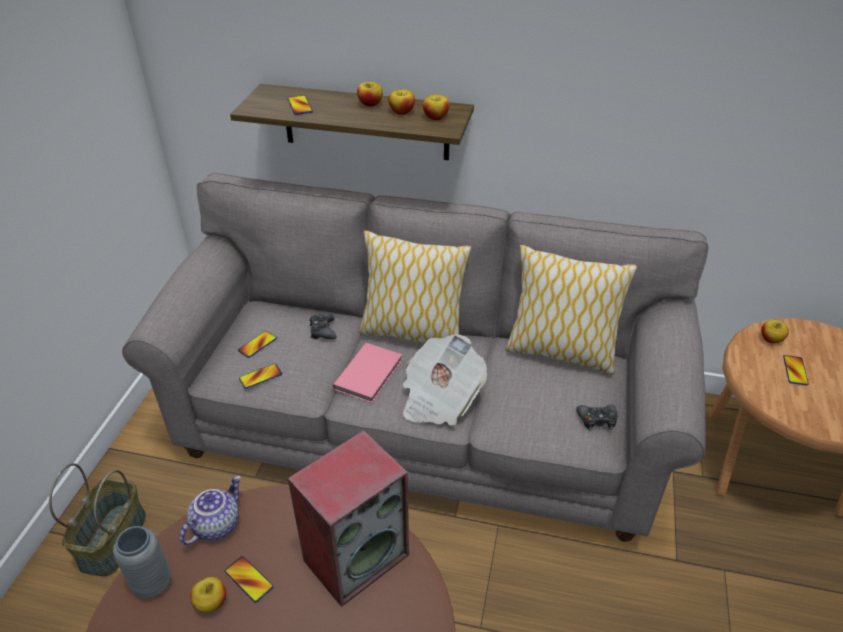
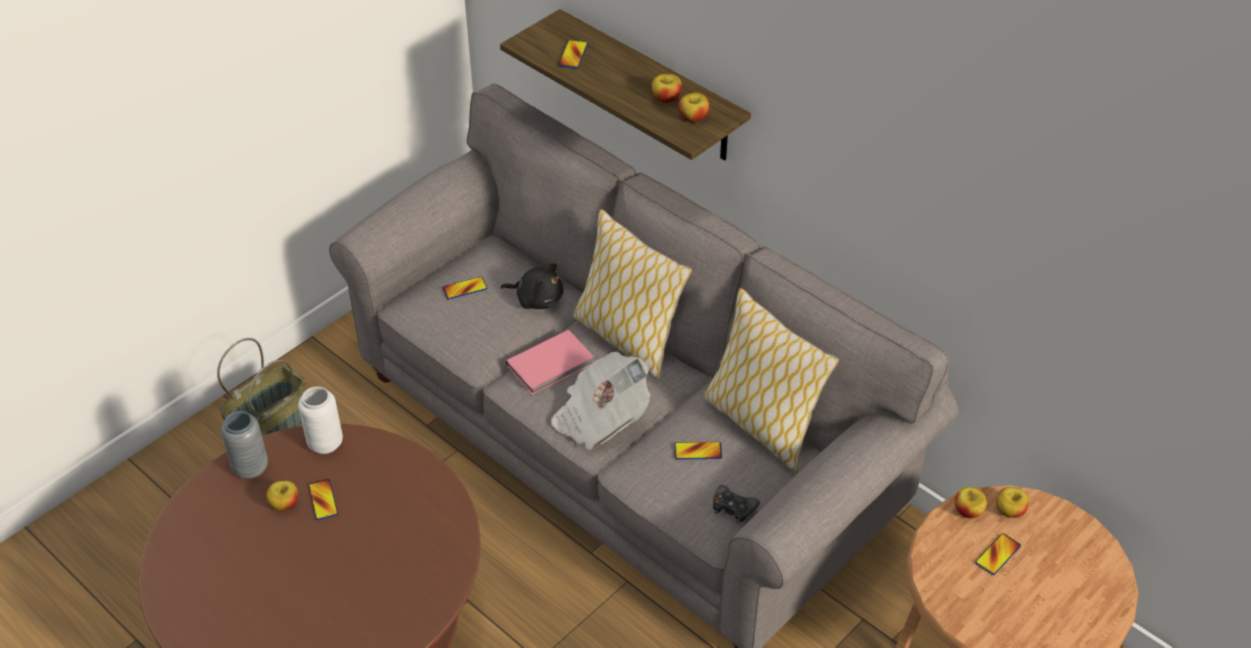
camera: 30 degrees right, 5 degrees up
teapot [179,475,241,545] -> white vase [298,386,343,454]
phone [239,364,282,389] -> phone moved to [674,442,722,460]
speaker [288,430,409,607] -> none
black game controller [310,313,336,340] -> black plush toy [501,263,563,309]
apple [357,82,383,107] -> apple moved to [955,487,987,518]

